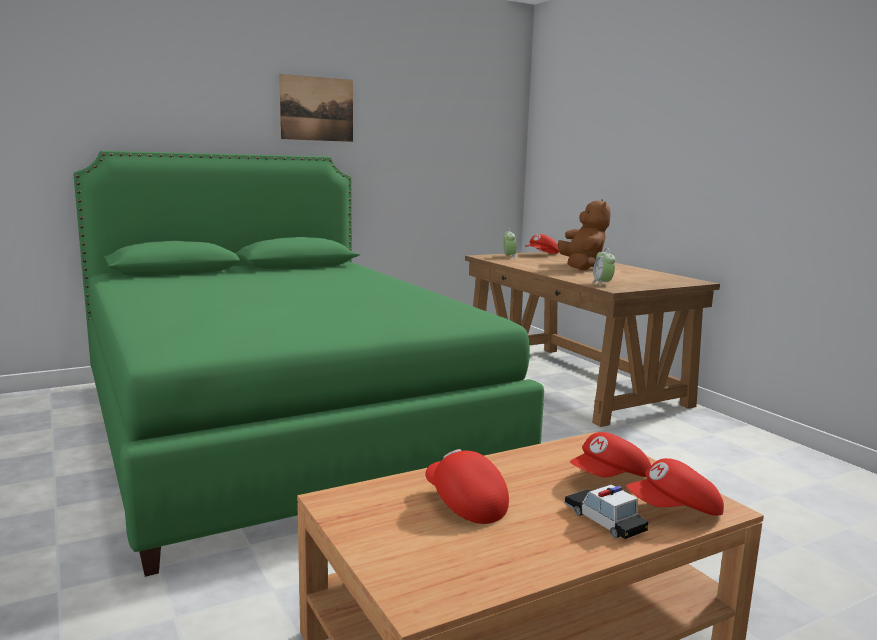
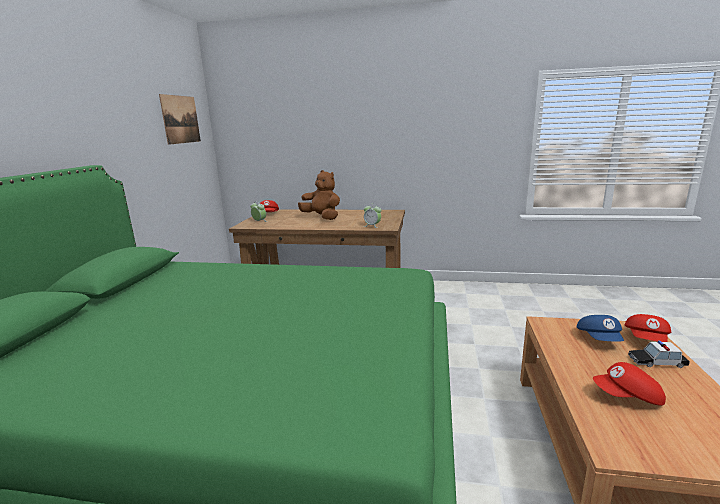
camera: 50 degrees left, 5 degrees up
picture [279,74,353,142] -> picture moved to [159,94,201,145]
red cap [570,432,651,477] -> blue cap [577,315,624,342]

